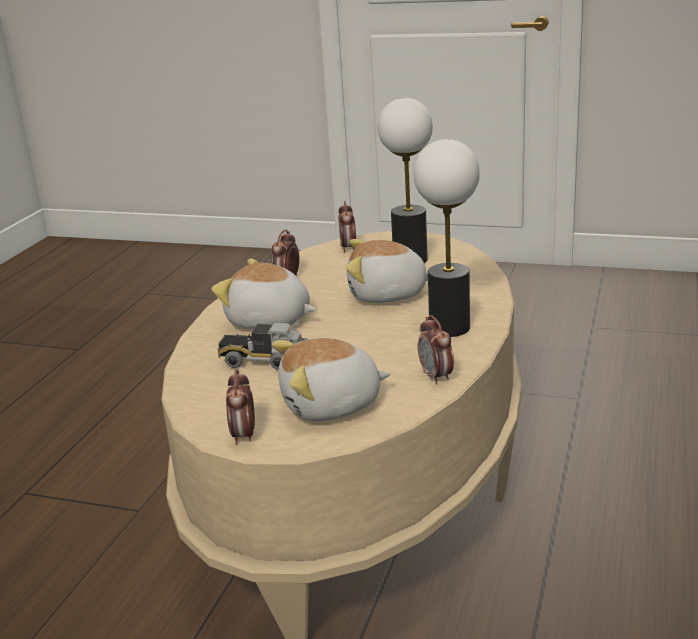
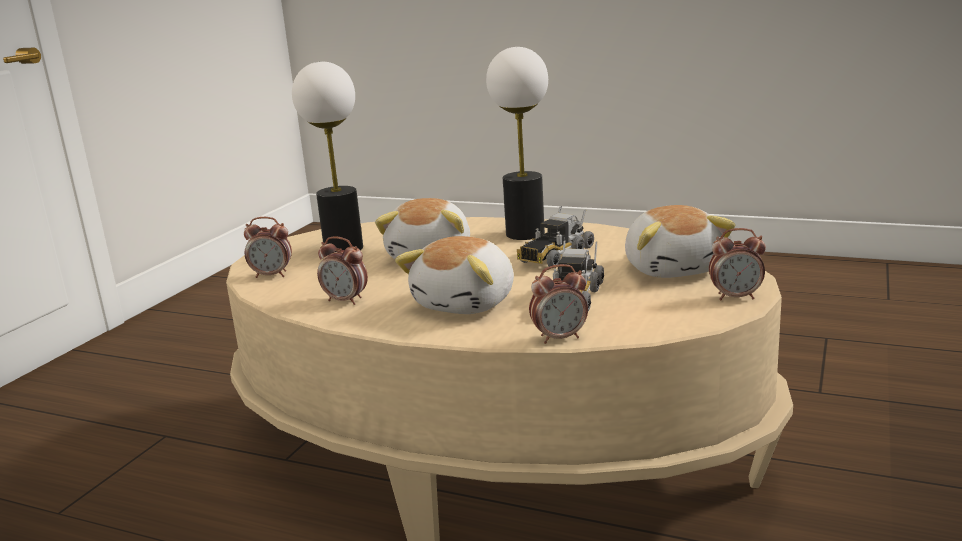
camera: 85 degrees left, 5 degrees down
alarm clock [418,315,454,385] -> alarm clock moved to [529,264,588,344]
none -> toy truck [517,206,594,268]

